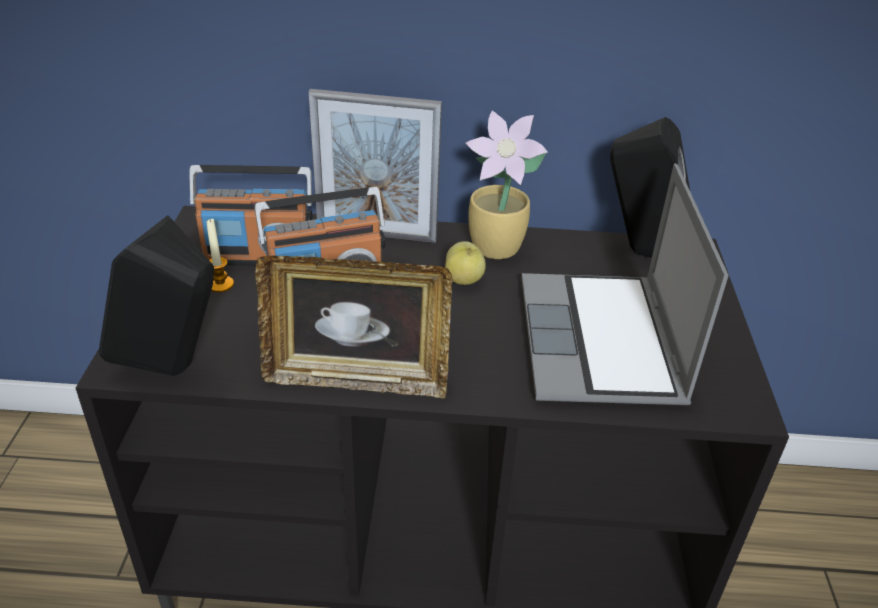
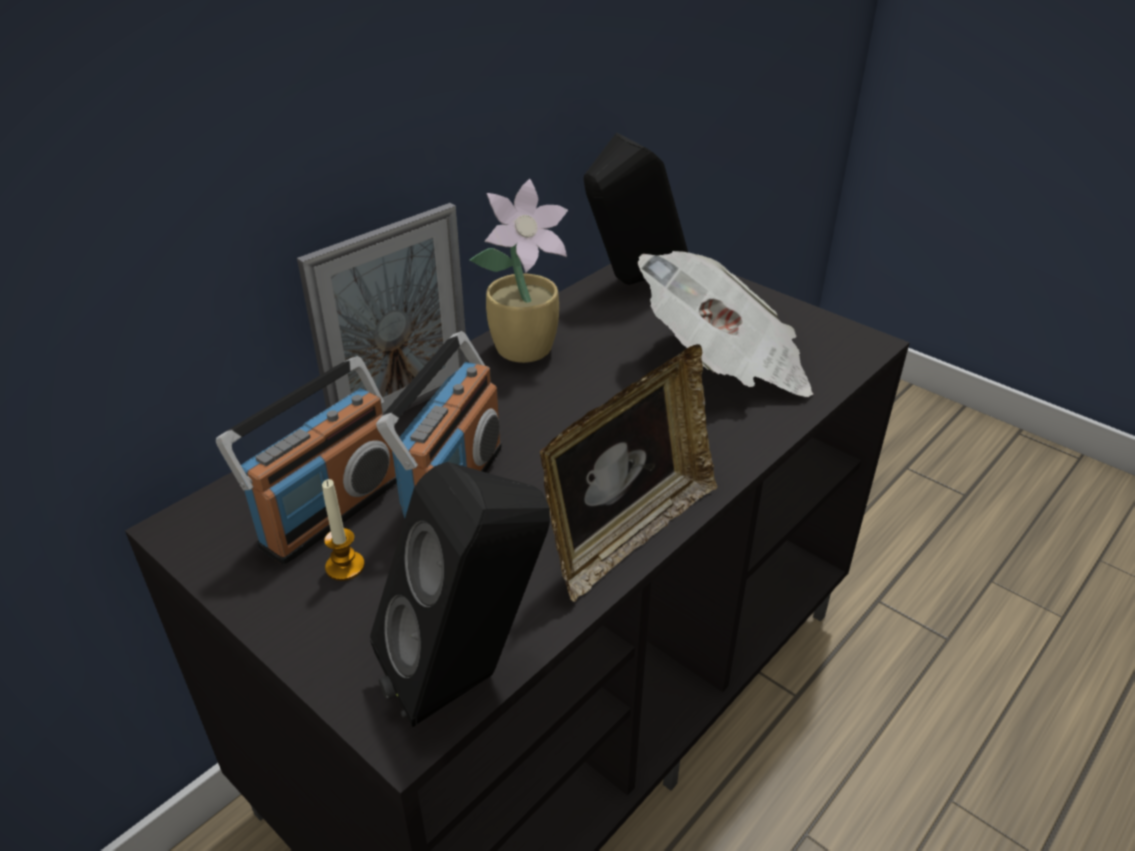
camera: 50 degrees left, 0 degrees up
apple [445,241,486,285] -> none
laptop [521,163,729,405] -> newspaper [638,251,813,397]

